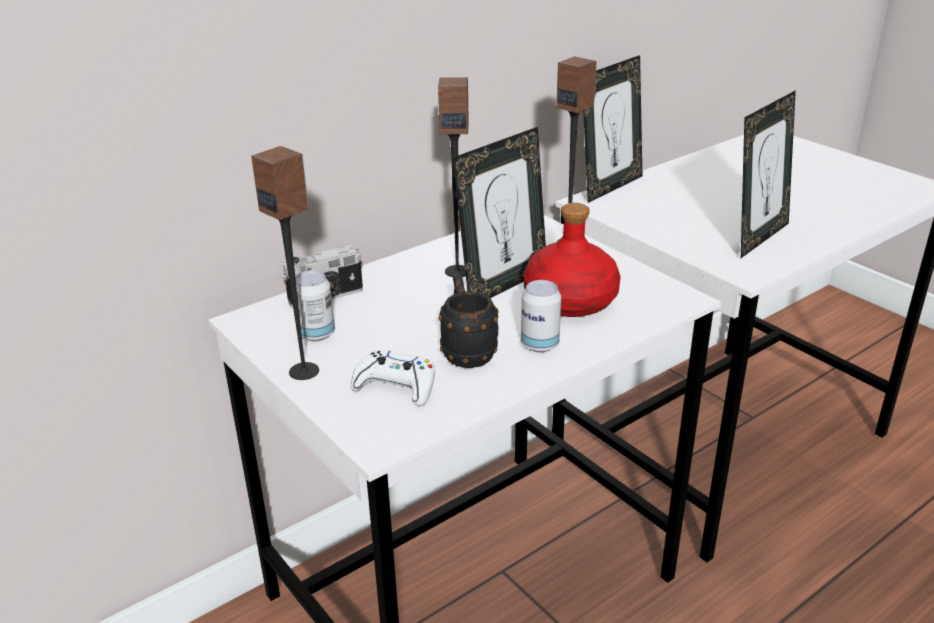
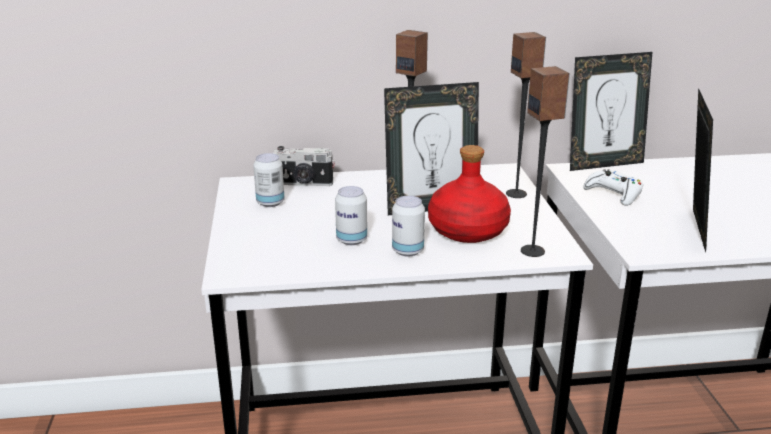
camera: 30 degrees right, 5 degrees down
speaker [251,146,319,380] -> speaker moved to [521,66,570,257]
white game controller [351,350,435,406] -> white game controller moved to [584,169,643,206]
black mug [439,274,499,368] -> can [335,186,367,245]
picture frame [741,90,796,258] -> picture frame turned 60 degrees counterclockwise [693,88,713,252]

